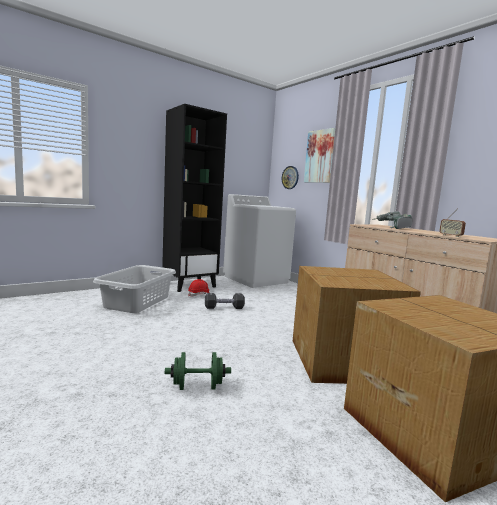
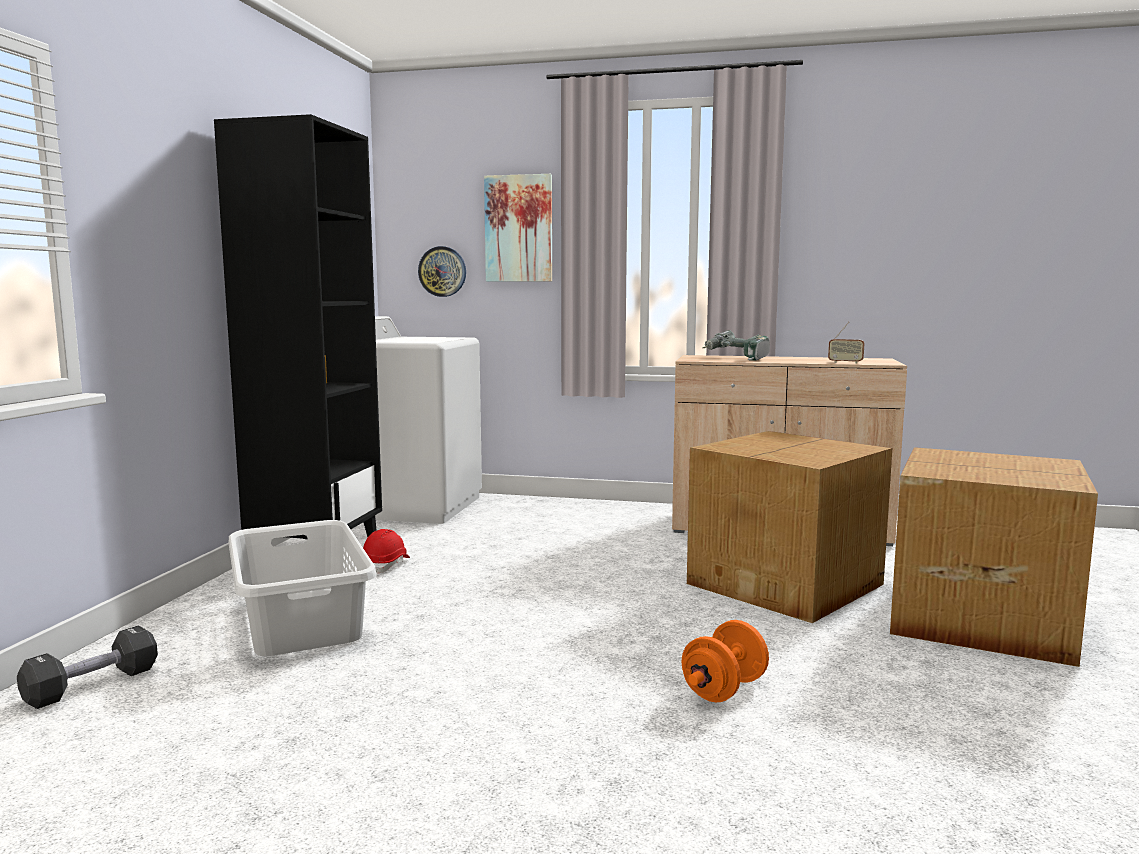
camera: 40 degrees left, 0 degrees up
green dumbbell [165,352,231,390] -> orange dumbbell [682,620,769,702]
black dumbbell [205,293,245,309] -> black dumbbell moved to [17,626,158,709]

